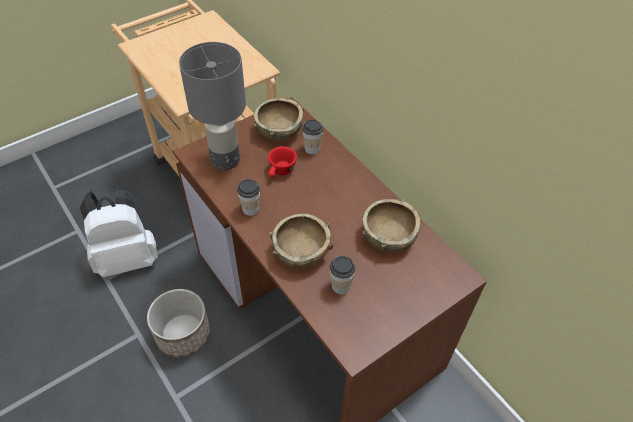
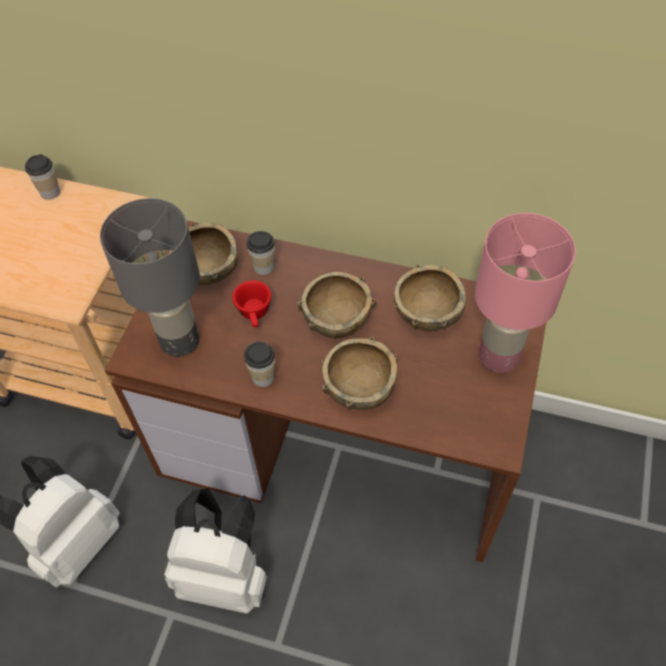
camera: 35 degrees left, 5 degrees up
planter [147,289,210,358] -> white backpack [164,488,267,614]
cup [330,256,355,294] -> cup moved to [25,154,60,200]
none -> brown bowl [297,272,376,339]
none -> pink table lamp [475,213,576,373]

